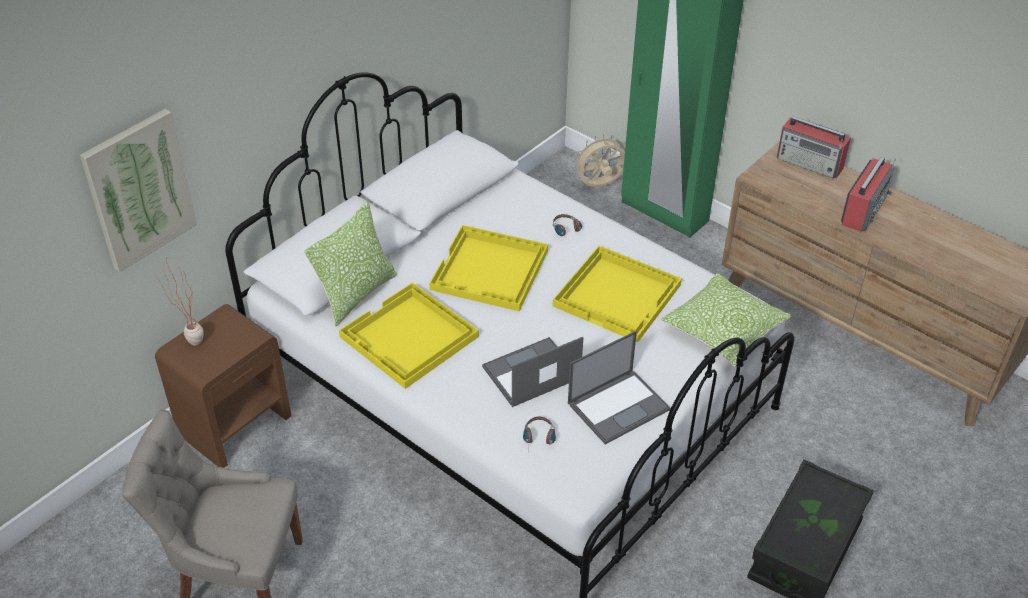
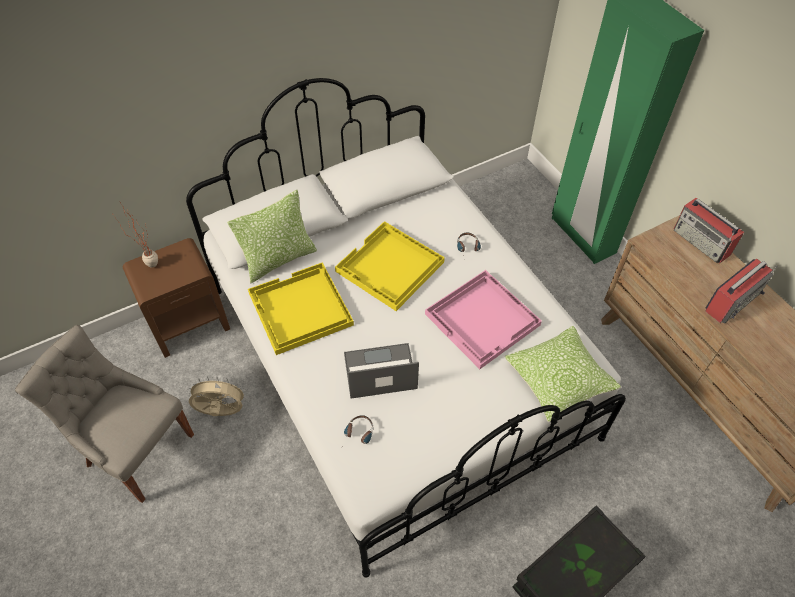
camera: 20 degrees right, 10 degrees up
picture [80,109,197,272] -> none
yellow tray [553,246,682,343] -> pink tray [425,270,542,369]
laptop [568,331,670,444] -> none
beige fan [572,134,625,187] -> beige fan moved to [187,376,248,416]

